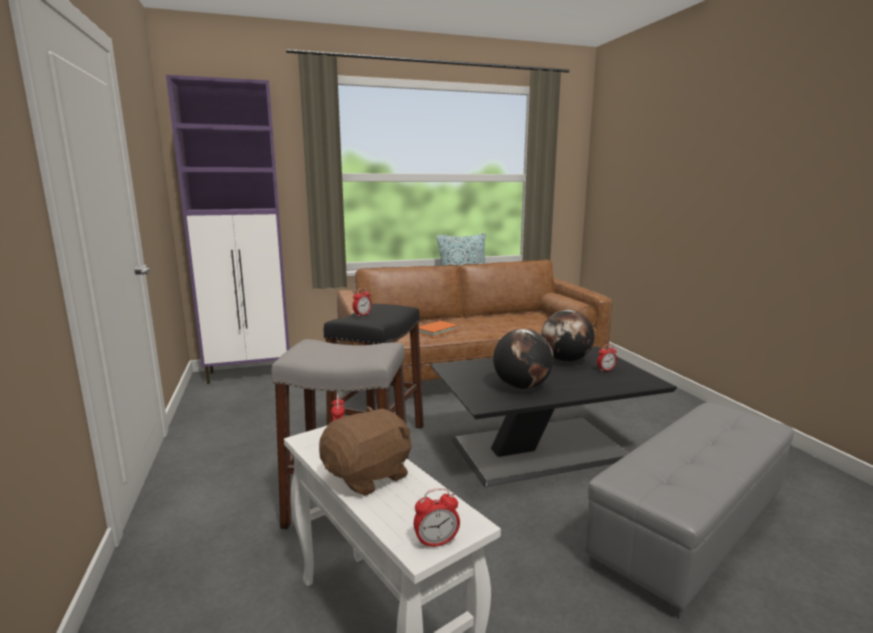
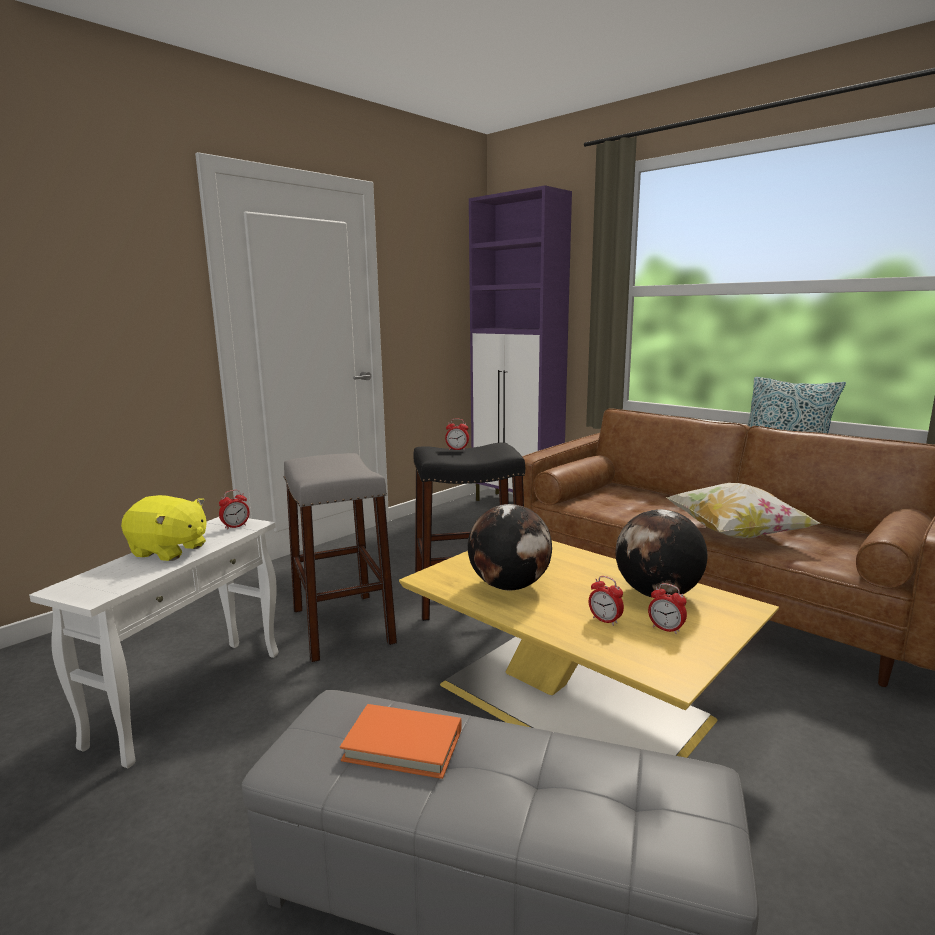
camera: 60 degrees right, 0 degrees up
brown plush toy [319,406,412,496] -> yellow plush toy [121,495,207,561]
alarm clock [414,488,460,549] -> alarm clock moved to [589,576,624,626]
orange book [419,321,458,338] -> orange book moved to [340,704,462,779]
black coffee table [430,347,677,487] -> yellow coffee table [399,541,779,758]
none -> pillow [665,483,822,538]

